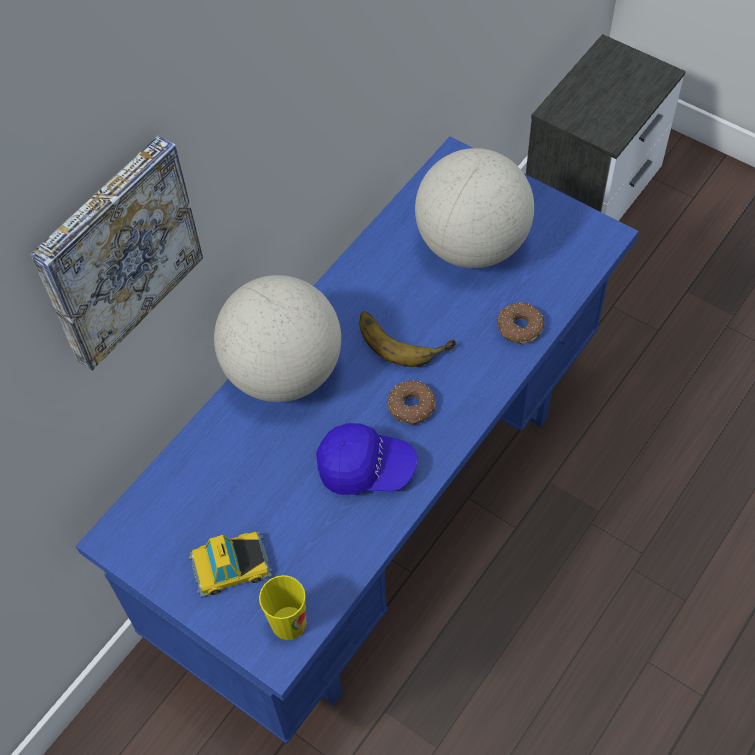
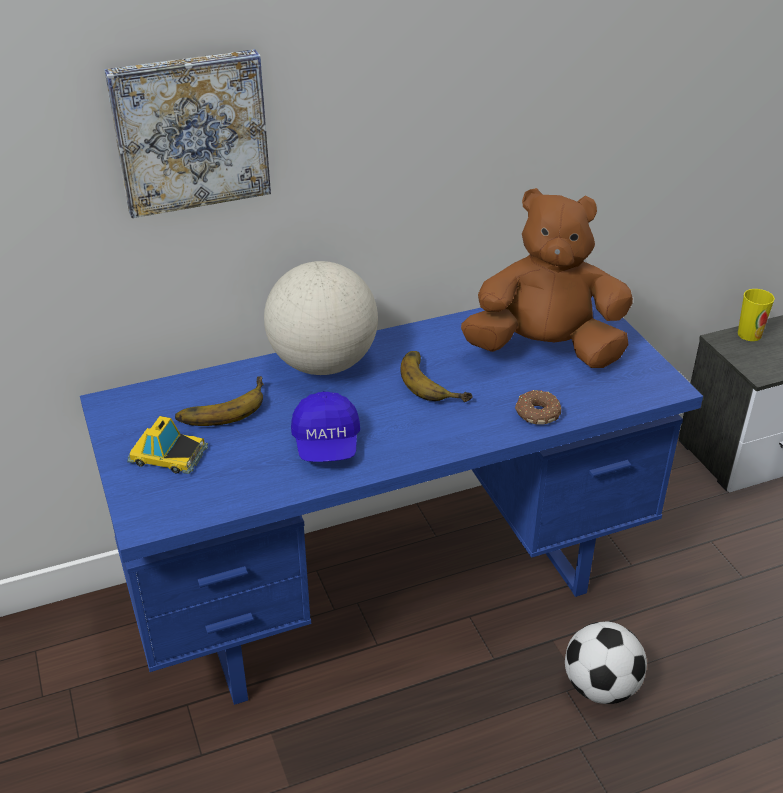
camera: 30 degrees right, 20 degrees down
cup [259,575,306,640] -> cup moved to [738,289,775,341]
blue cap [316,423,417,495] -> blue cap turned 45 degrees clockwise [291,391,360,462]
donut [387,381,435,424] -> none
globe [415,148,534,268] -> brown plush toy [461,188,633,368]
none -> banana [175,376,264,426]
none -> football [565,622,647,704]

